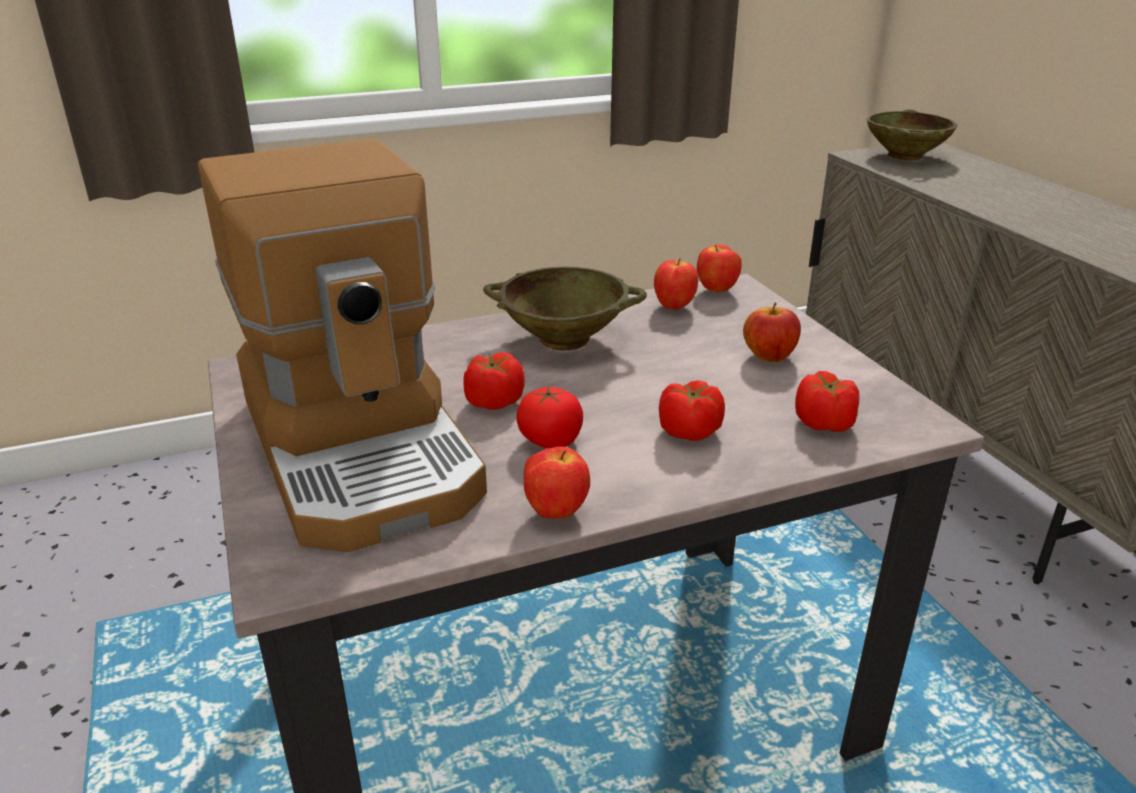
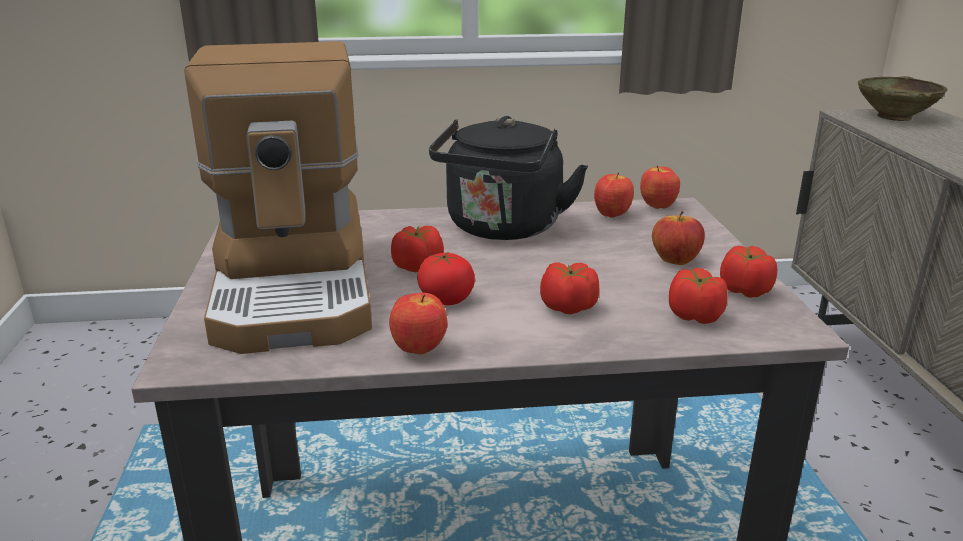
camera: 15 degrees right, 5 degrees down
beige bowl [483,267,647,350] -> black kettle [429,116,588,240]
none -> tomato [720,246,777,298]

